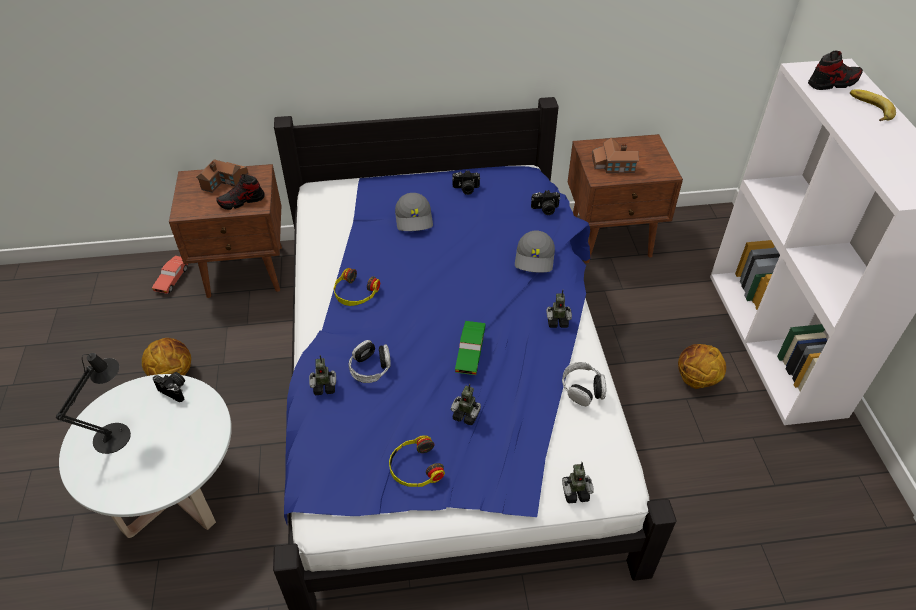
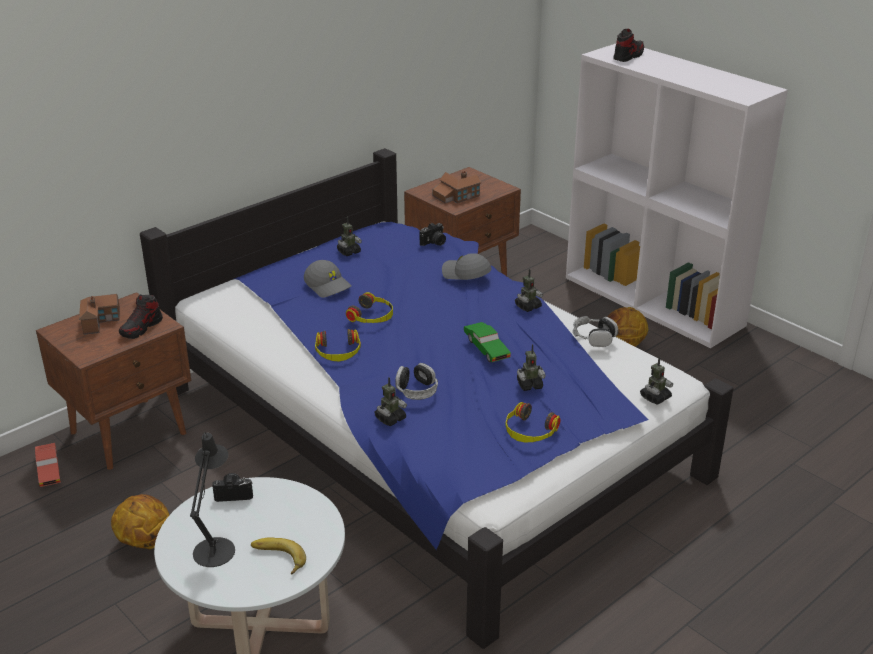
camera: 35 degrees left, 15 degrees down
camera [452,171,480,195] -> toy robot [337,217,362,256]
grey cap [515,231,555,273] -> grey cap turned 150 degrees clockwise [442,253,491,280]
banana [850,90,896,121] -> banana moved to [251,538,306,574]
none -> headphones [346,292,393,323]

